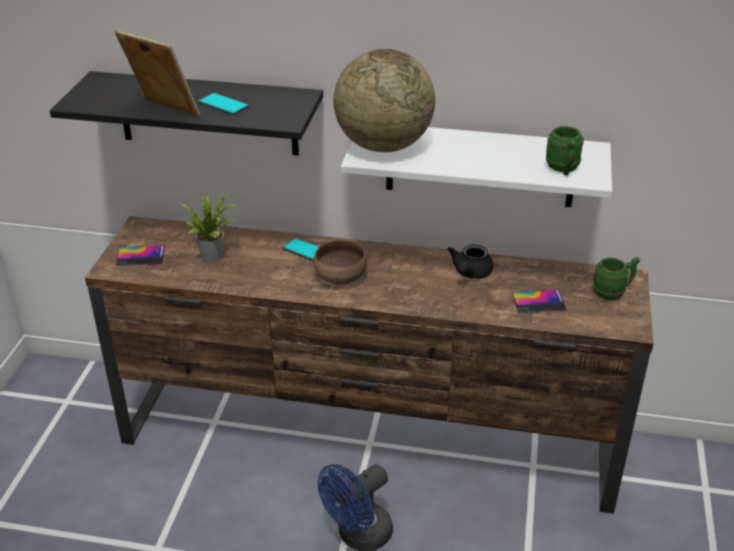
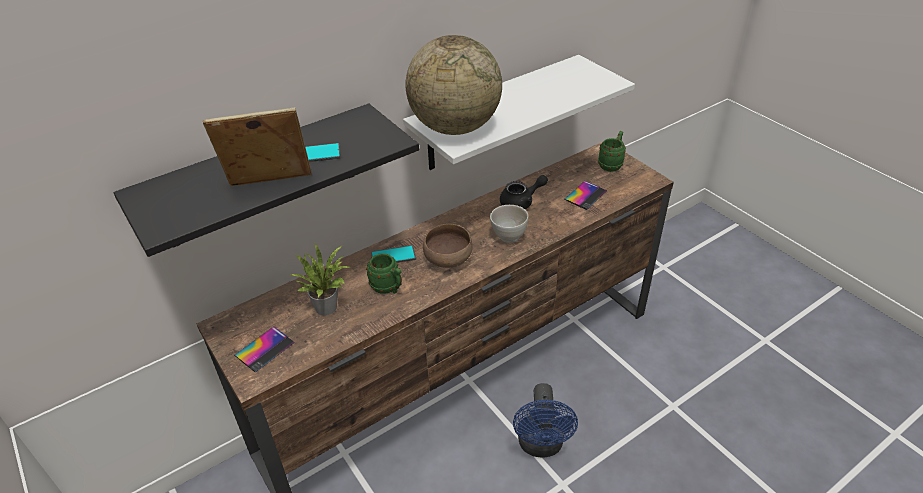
camera: 45 degrees left, 5 degrees up
black teapot [447,244,493,279] -> black teapot turned 90 degrees counterclockwise [500,175,548,209]
green mug [546,126,584,175] -> green mug moved to [366,253,402,294]
none -> white bowl [490,205,529,243]

